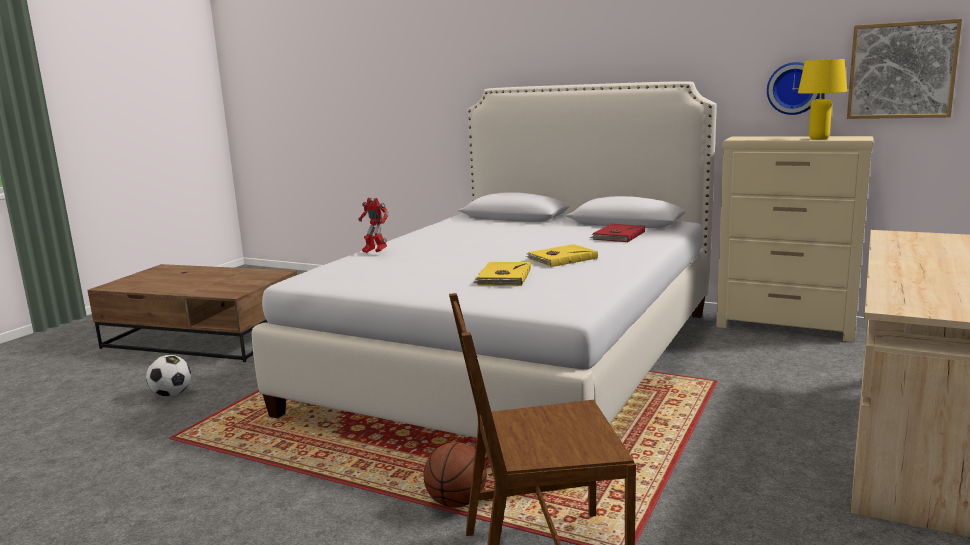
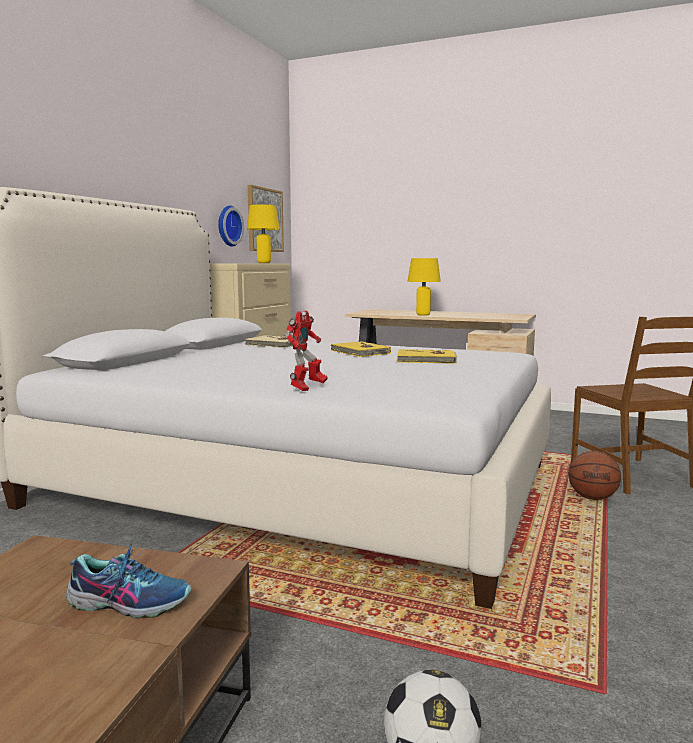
camera: 95 degrees left, 5 degrees down
red book [590,224,645,242] -> beige book [245,335,293,348]
none -> shoe [66,541,192,618]
none -> yellow table lamp [407,258,441,316]

